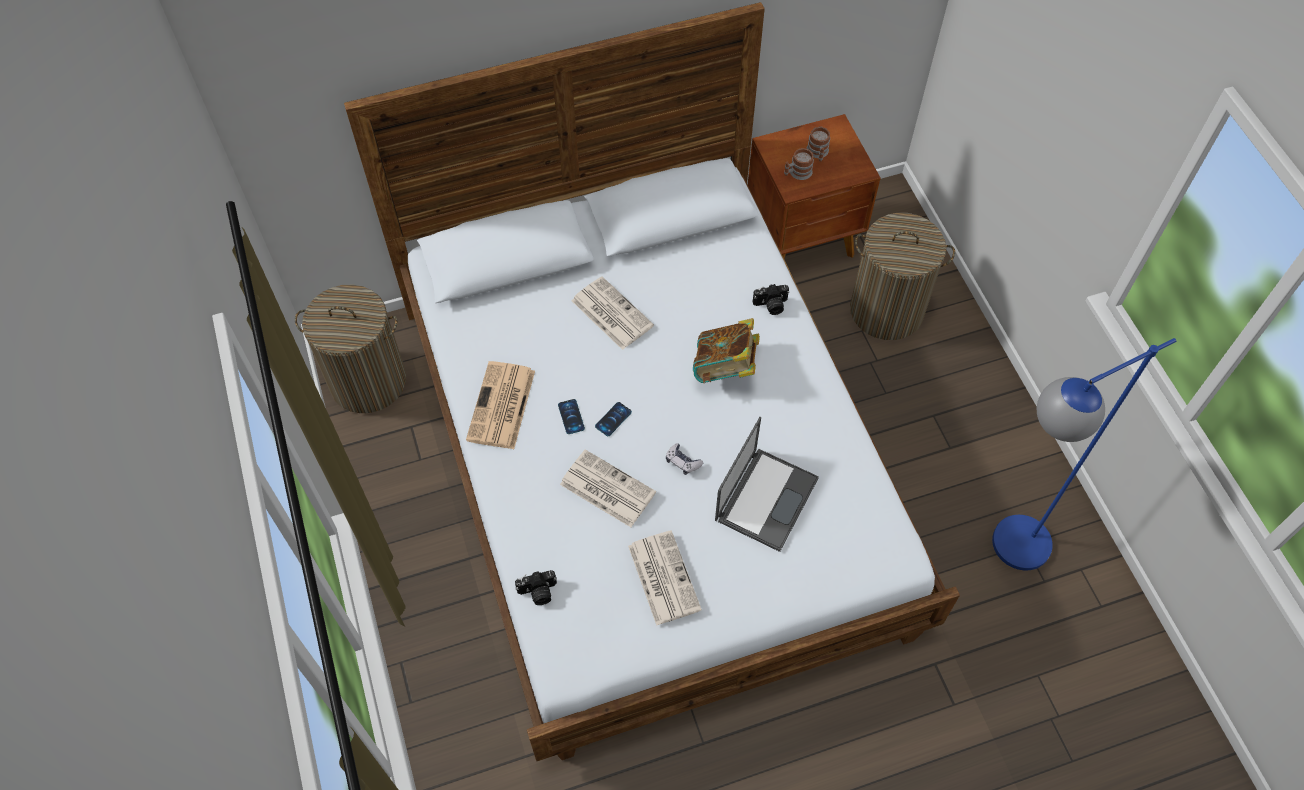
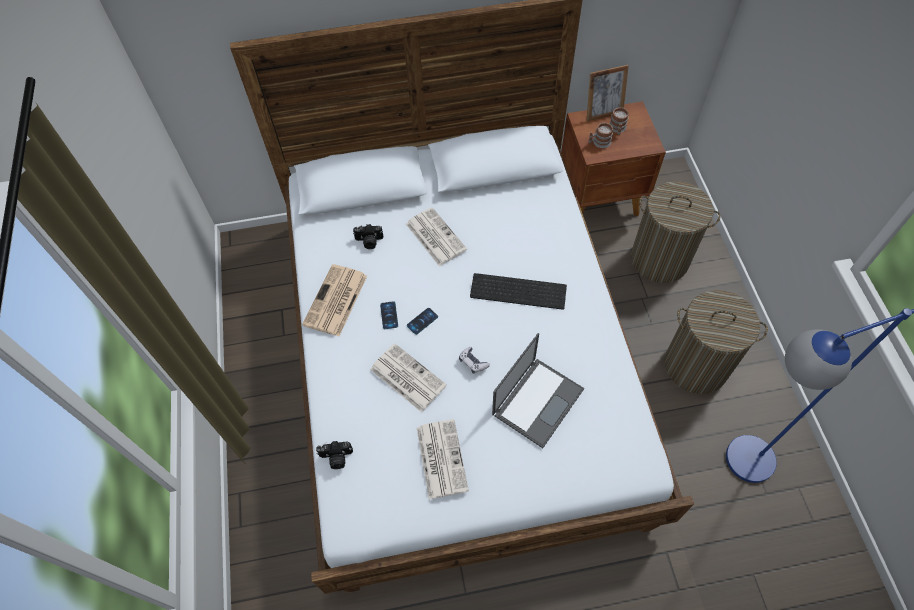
camera: 10 degrees right, 0 degrees up
laundry basket [295,285,406,413] -> laundry basket moved to [665,290,768,394]
book [693,318,760,383] -> keyboard [470,273,567,310]
camera [753,284,790,315] -> camera moved to [353,224,383,249]
none -> picture frame [587,65,629,121]

